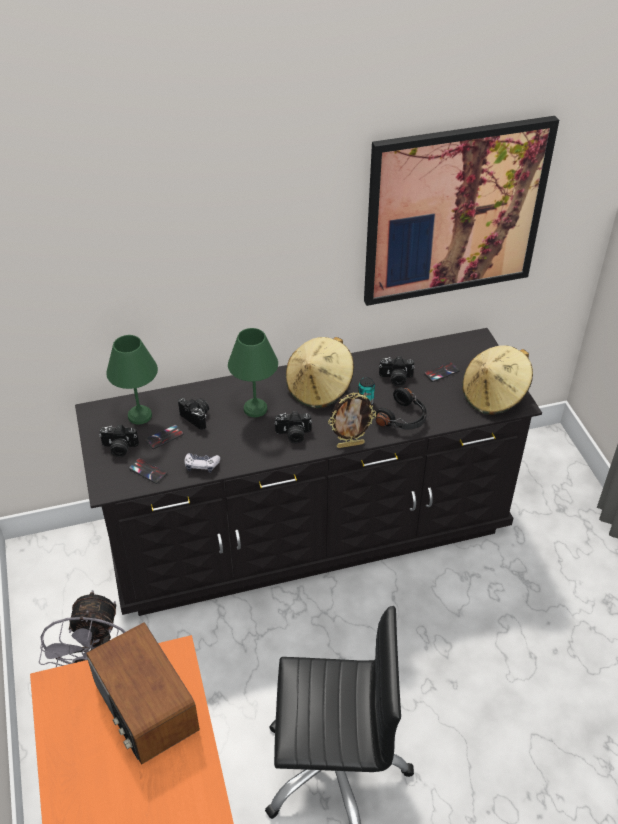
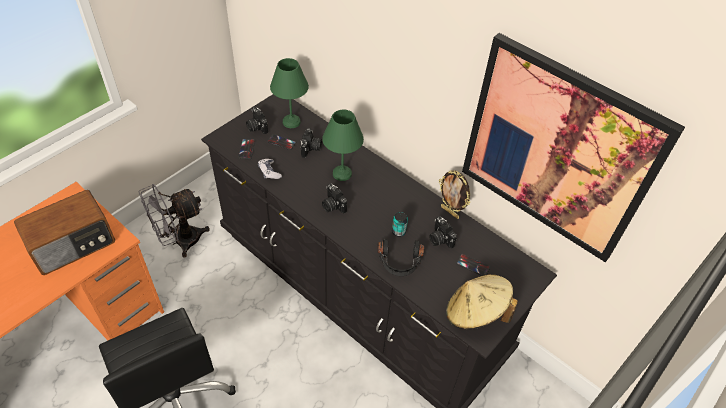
camera: 55 degrees right, 5 degrees up
radio [86,622,200,765] -> radio turned 150 degrees counterclockwise [14,190,115,275]
beige hat [286,337,354,408] -> none
picture frame [328,392,376,448] -> picture frame moved to [439,170,470,219]

